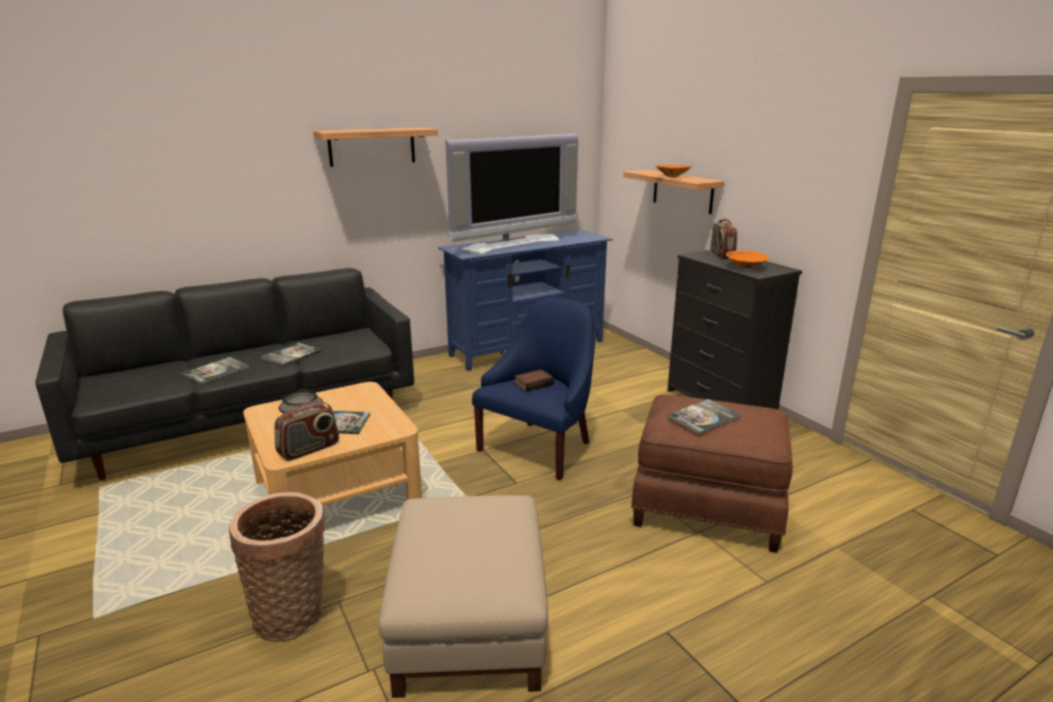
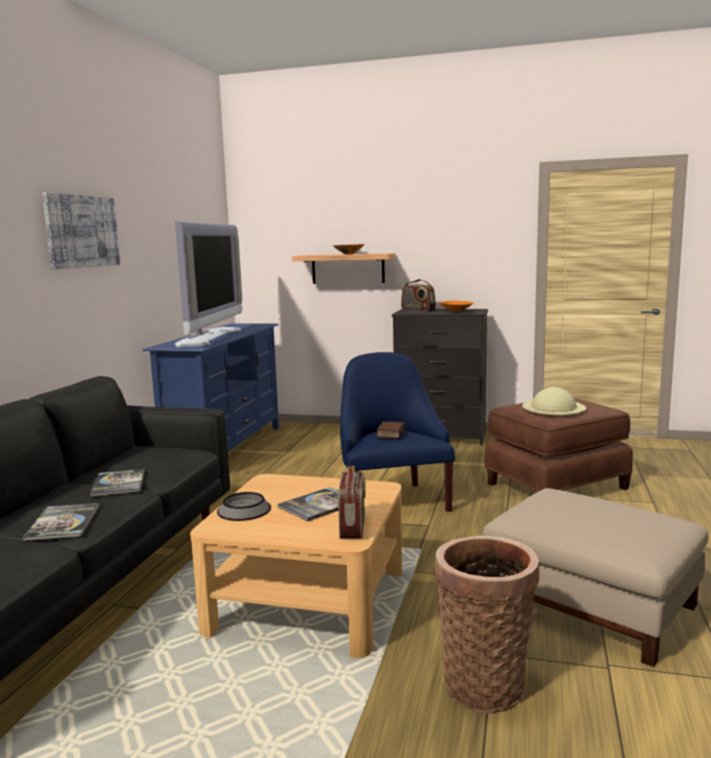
camera: 45 degrees left, 10 degrees down
shelf [313,128,438,167] -> picture [42,192,120,269]
book [667,399,742,434] -> beige hat [522,387,586,415]

